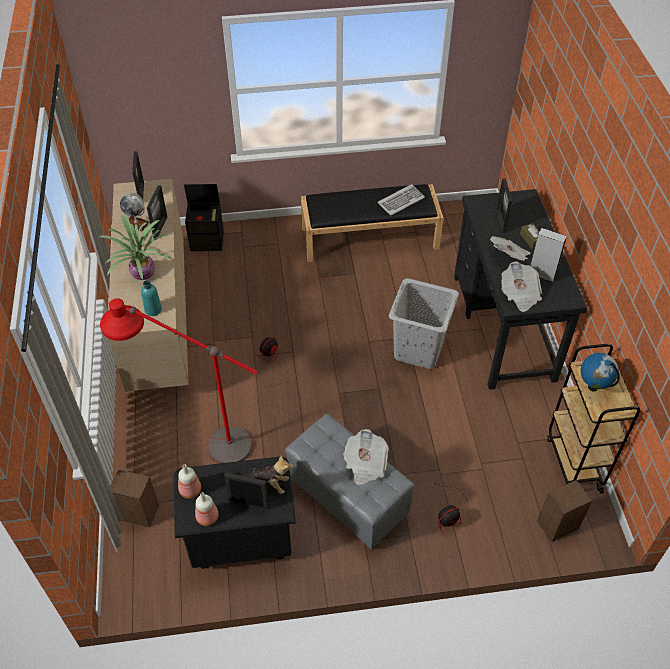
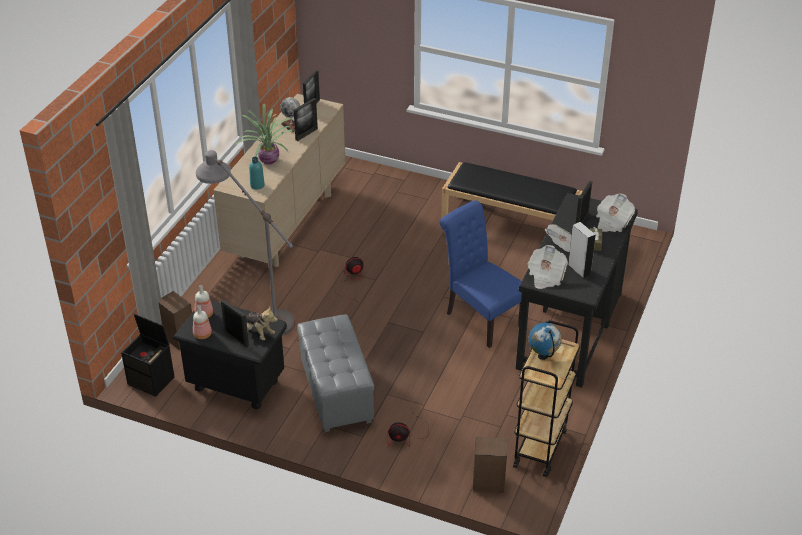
camera: 30 degrees right, 10 degrees down
red floor lamp [100,298,258,464] -> grey floor lamp [196,150,296,336]
black storage box [184,184,224,251] -> black storage box moved to [121,314,175,397]
newspaper [343,429,389,485] -> newspaper moved to [596,193,635,232]
keyboard [378,184,425,216] -> none
grey laundry basket [389,278,459,369] -> blue chair [439,200,522,348]

